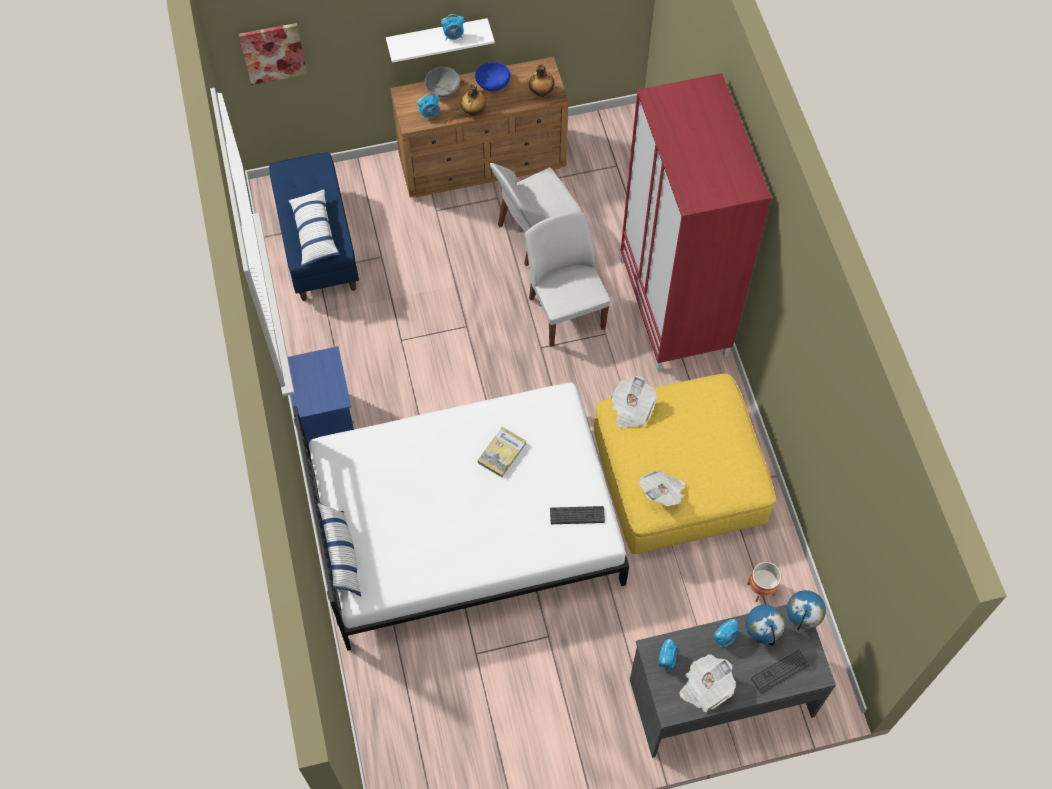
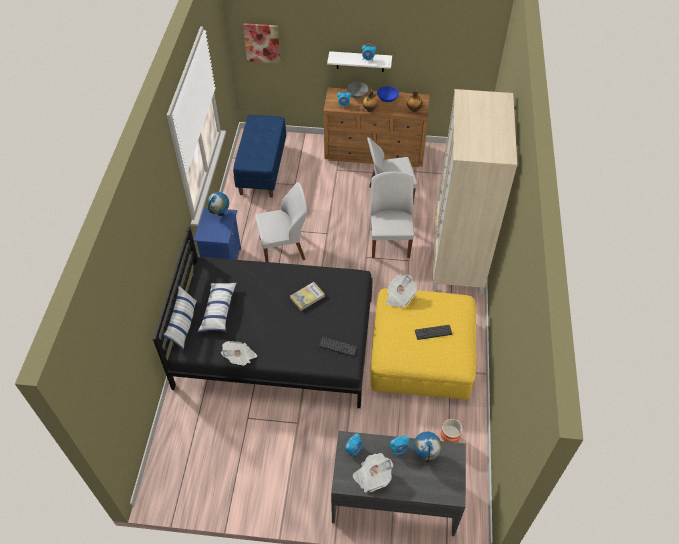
camera: 20 degrees right, 10 degrees down
pillow [288,188,340,267] -> pillow moved to [197,282,238,332]
white bed [293,382,629,651] -> black bed [153,226,373,408]
red wardrobe [620,73,771,372] -> beige wardrobe [432,89,517,295]
newspaper [639,470,685,506] -> newspaper moved to [221,341,257,366]
keyboard [751,650,809,694] -> keyboard moved to [415,325,452,340]
globe [787,590,826,630] -> globe moved to [207,192,229,216]
none -> white chair [255,182,307,262]

